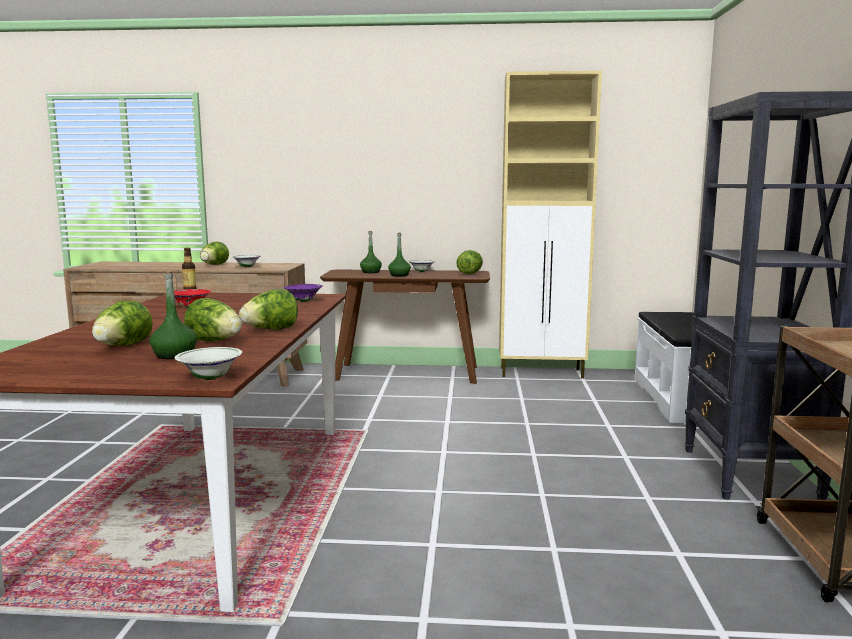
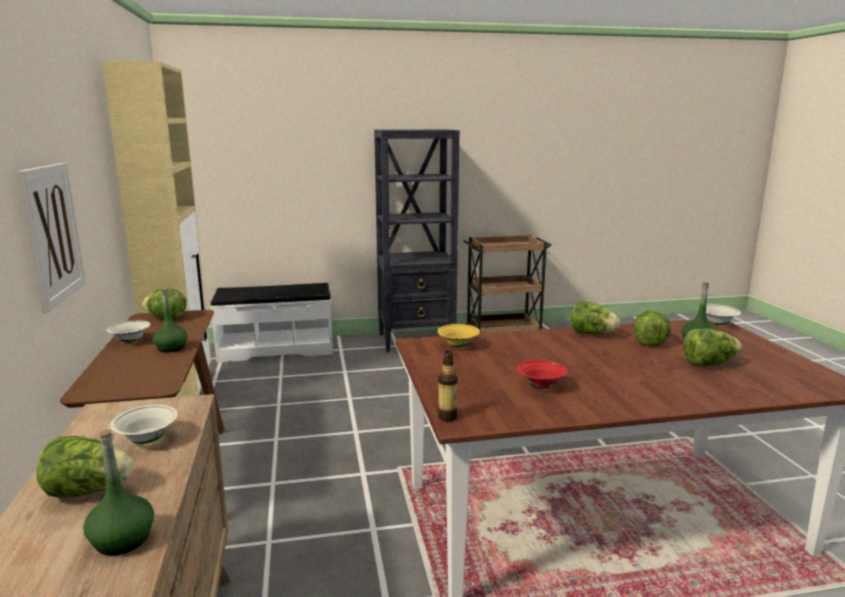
camera: 105 degrees left, 5 degrees up
purple bowl [283,284,323,302] -> yellow bowl [437,324,480,348]
green bottle [360,231,382,273] -> green bottle moved to [83,429,154,556]
none -> picture [17,163,86,313]

